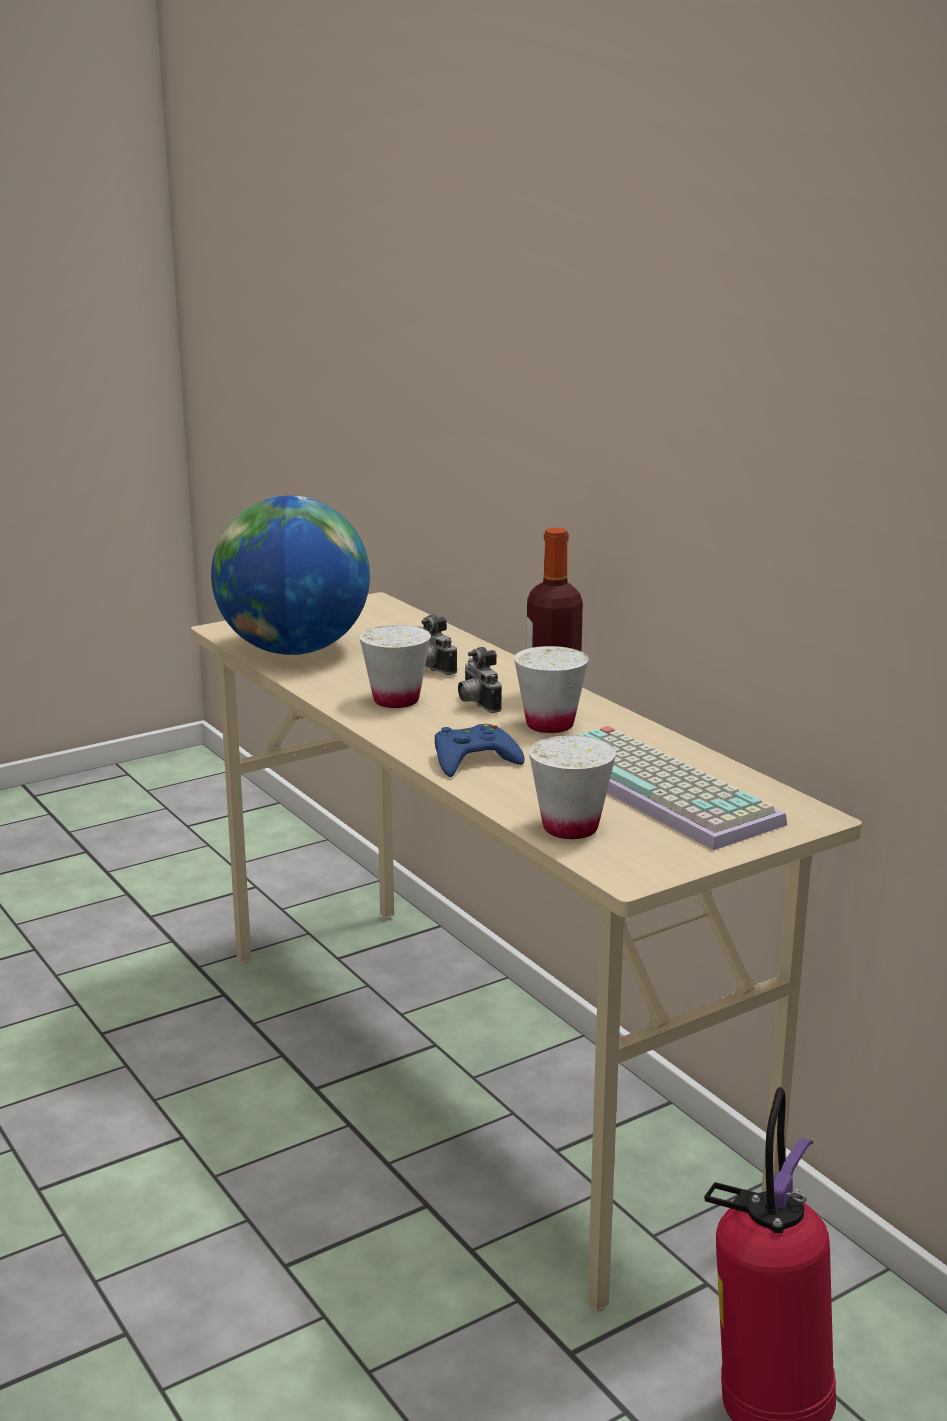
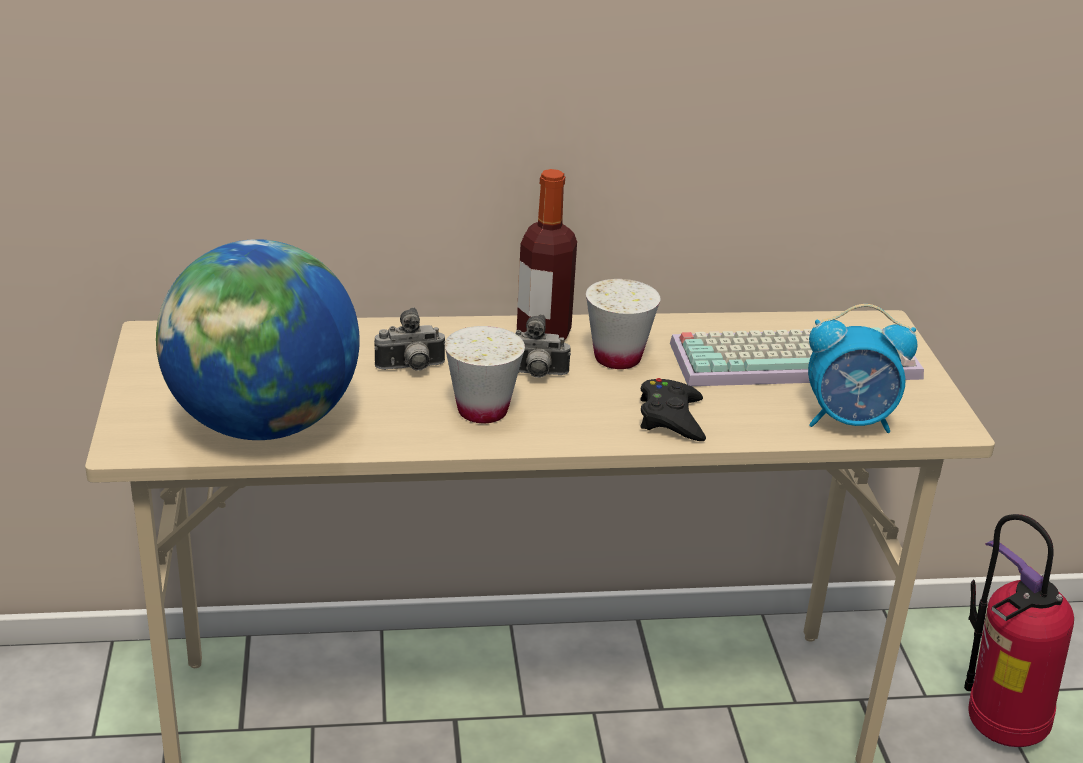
camera: 65 degrees left, 10 degrees up
blue game controller [435,724,525,777] -> black game controller [640,378,706,441]
white cup [529,735,616,839] -> alarm clock [808,304,917,433]

